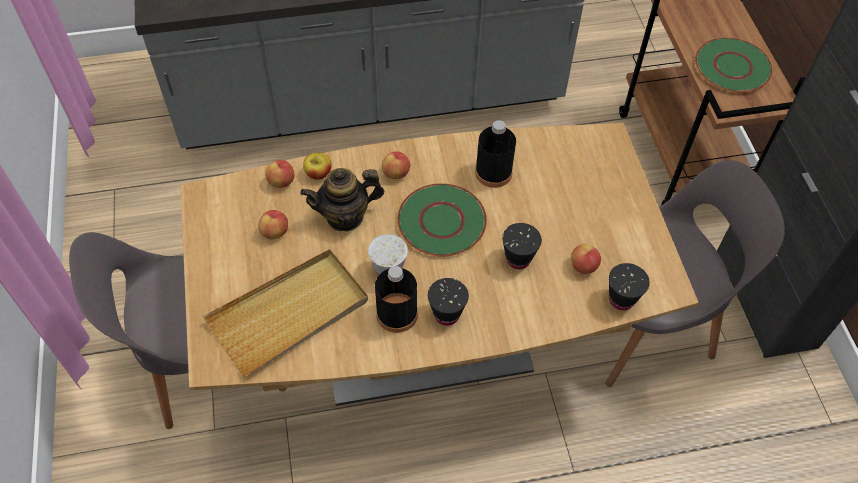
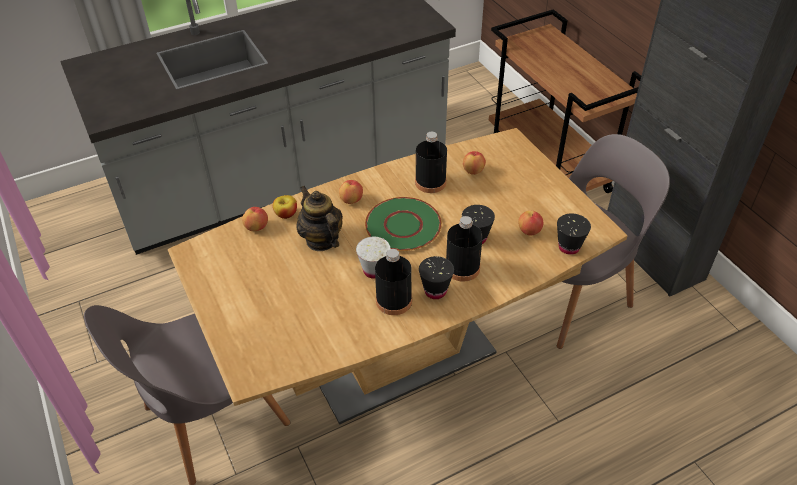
camera: 15 degrees left, 10 degrees down
beige tray [203,249,368,377] -> none
apple [258,210,288,240] -> apple moved to [463,151,486,175]
teapot [300,168,384,231] -> teapot turned 90 degrees clockwise [296,186,343,251]
green plate [695,37,773,92] -> none
none -> black bottle [446,216,483,282]

